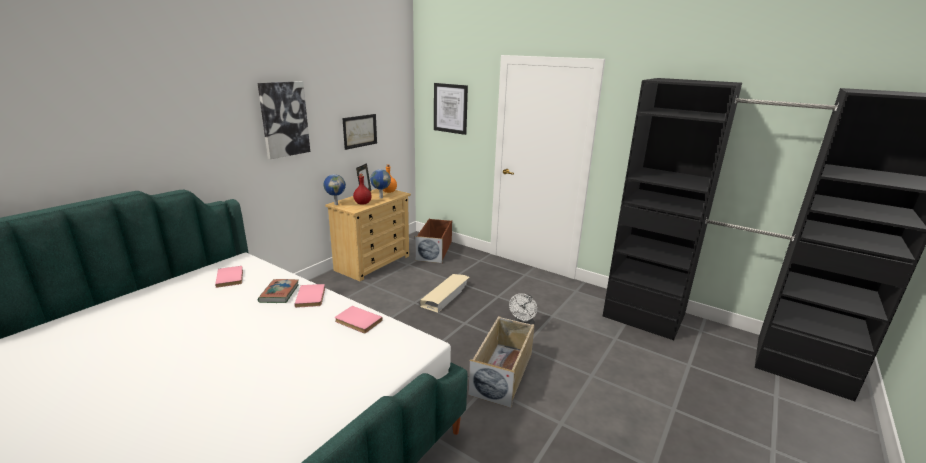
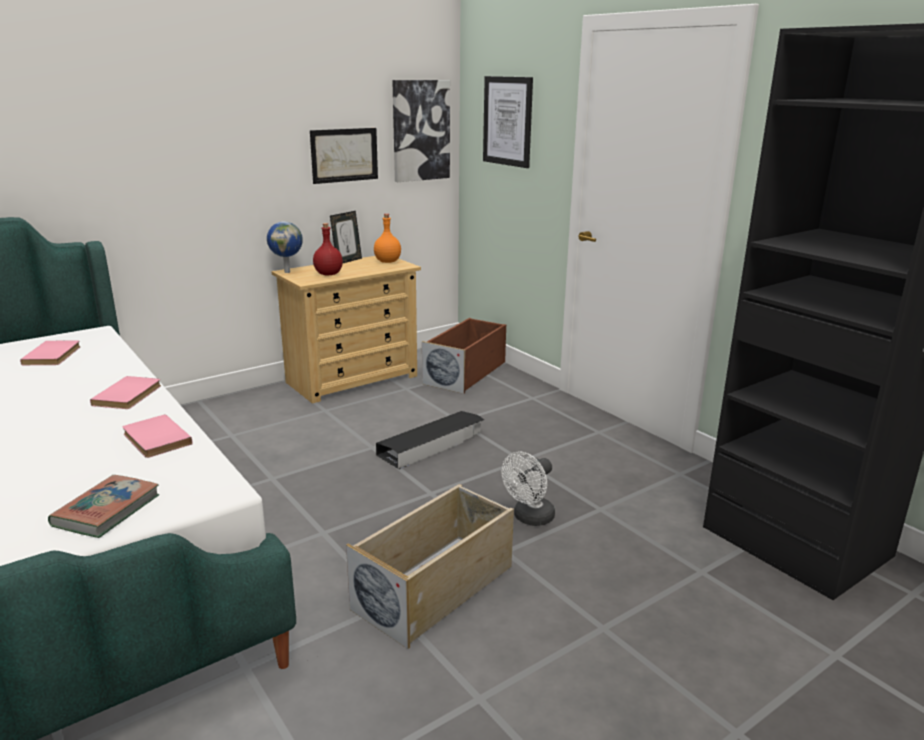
camera: 20 degrees right, 0 degrees up
picture [258,81,310,159] -> picture moved to [392,80,450,182]
book [258,279,299,303] -> book moved to [48,475,160,538]
globe [370,169,391,199] -> none
beige storage box [420,274,469,313] -> black storage box [376,411,484,469]

